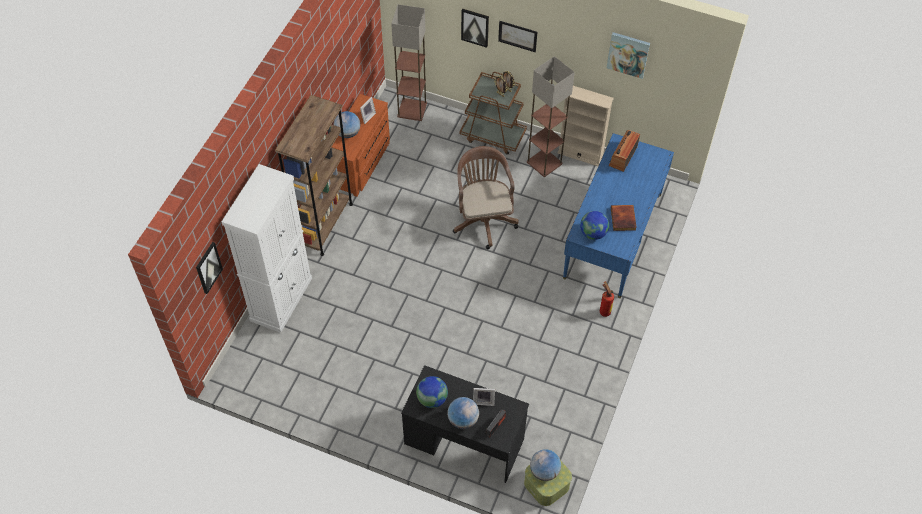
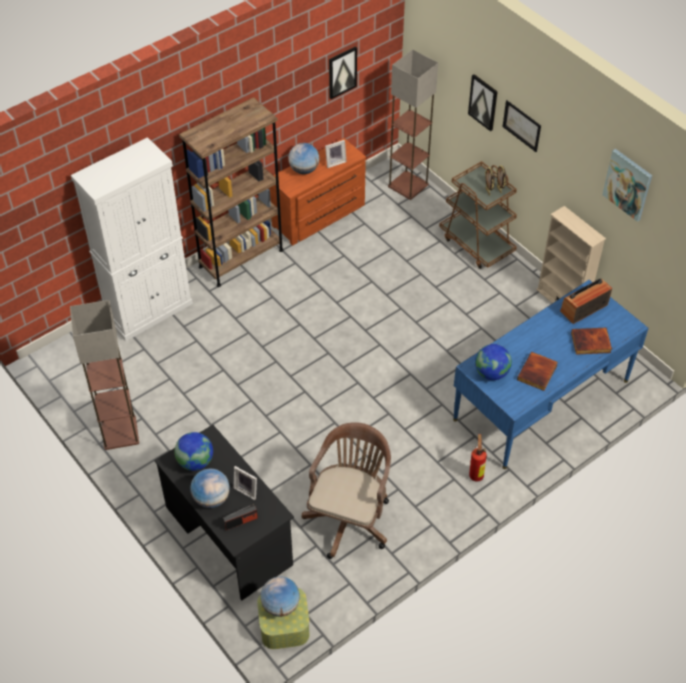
camera: 30 degrees right, 5 degrees down
picture [196,242,223,294] -> picture moved to [329,46,357,99]
brown office chair [453,146,518,249] -> brown office chair moved to [302,422,391,559]
floor lamp [527,56,575,177] -> floor lamp moved to [70,300,139,450]
none -> book [571,328,612,355]

